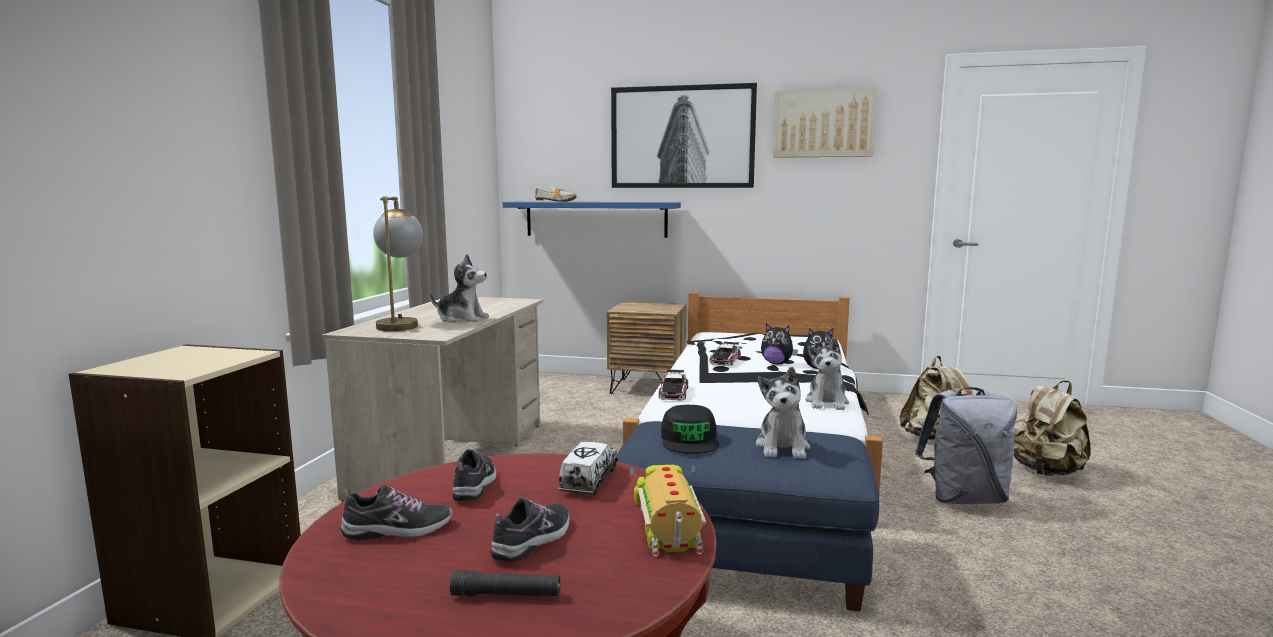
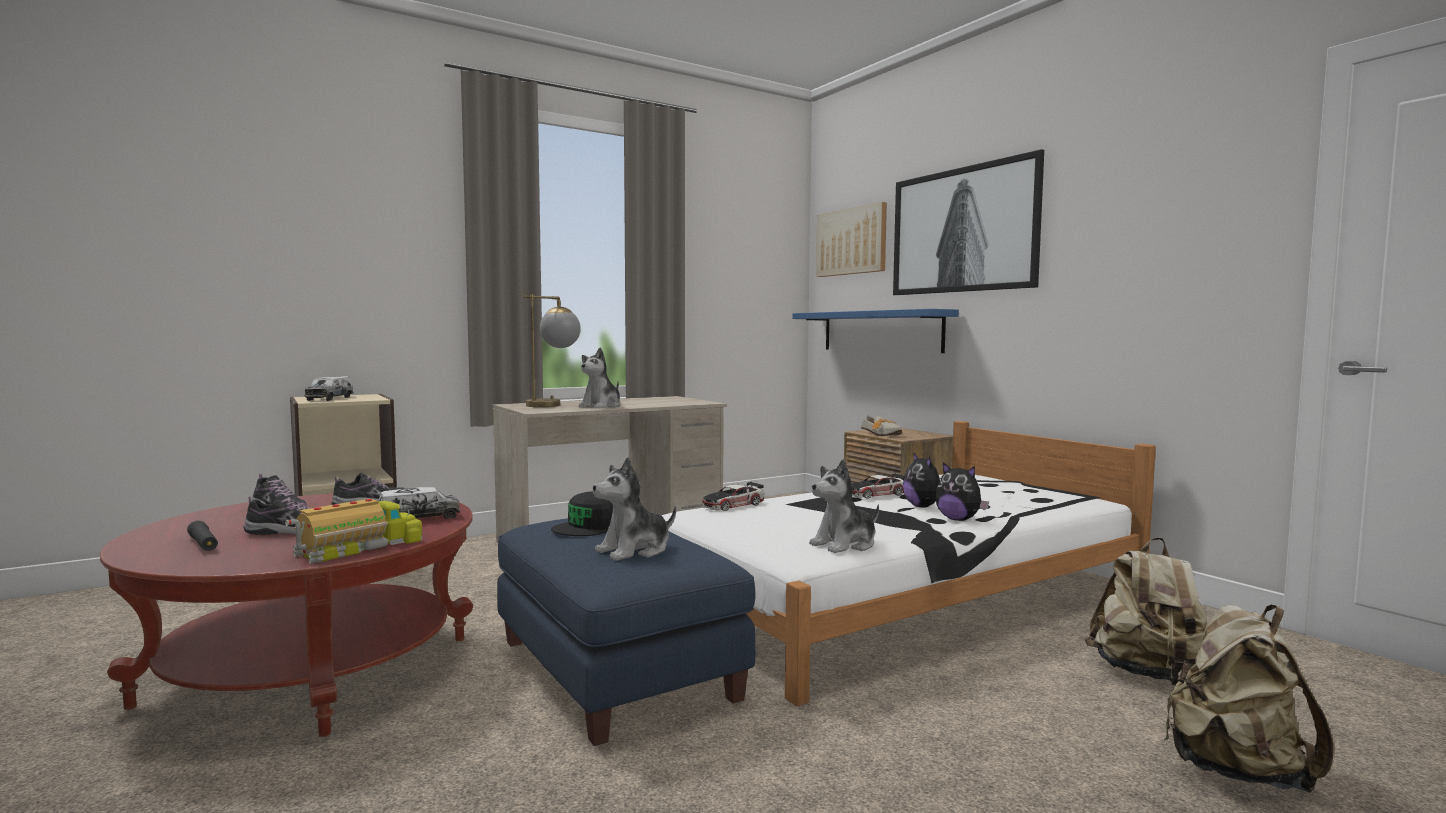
camera: 45 degrees right, 5 degrees down
plush toy [430,254,489,323] -> plush toy turned 60 degrees clockwise [579,348,621,408]
shoe [535,187,577,202] -> shoe moved to [861,415,902,436]
picture [774,88,877,158] -> picture moved to [816,202,887,277]
grey backpack [915,387,1017,504] -> none
none -> toy truck [305,376,354,401]

